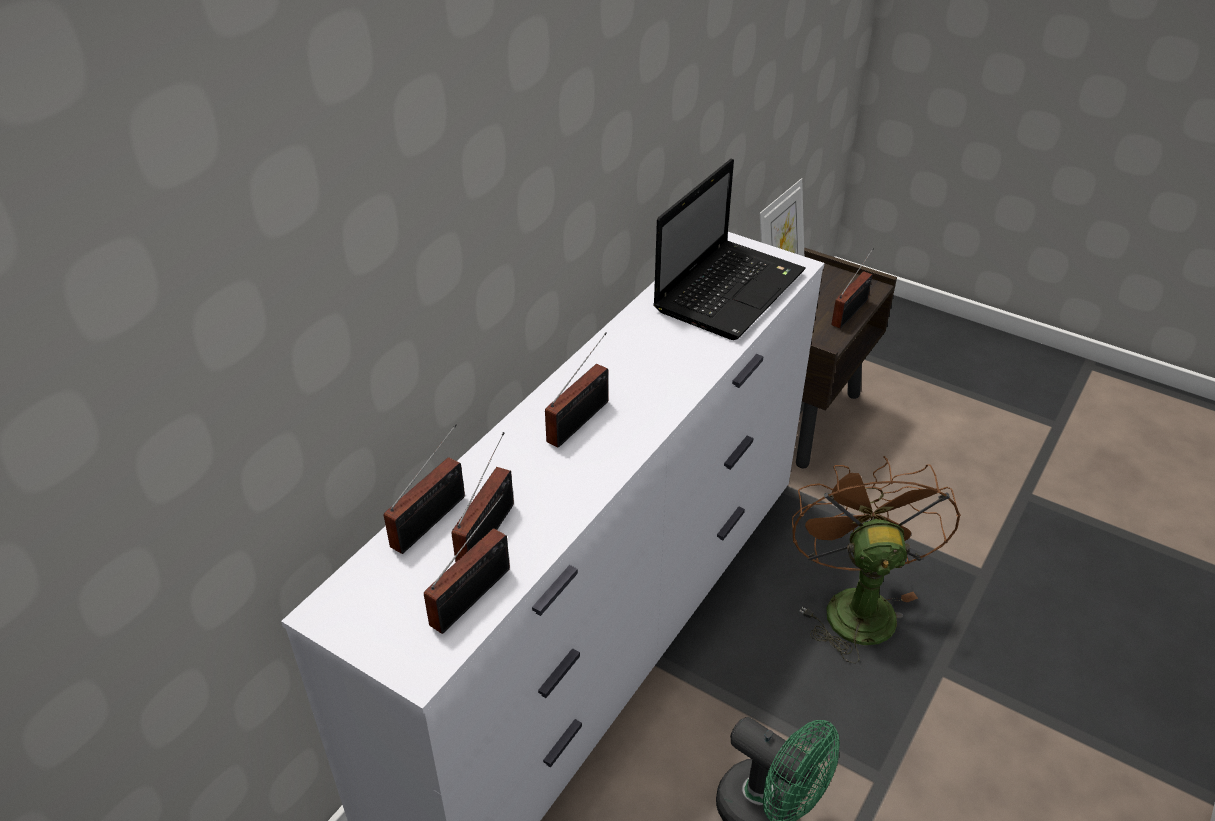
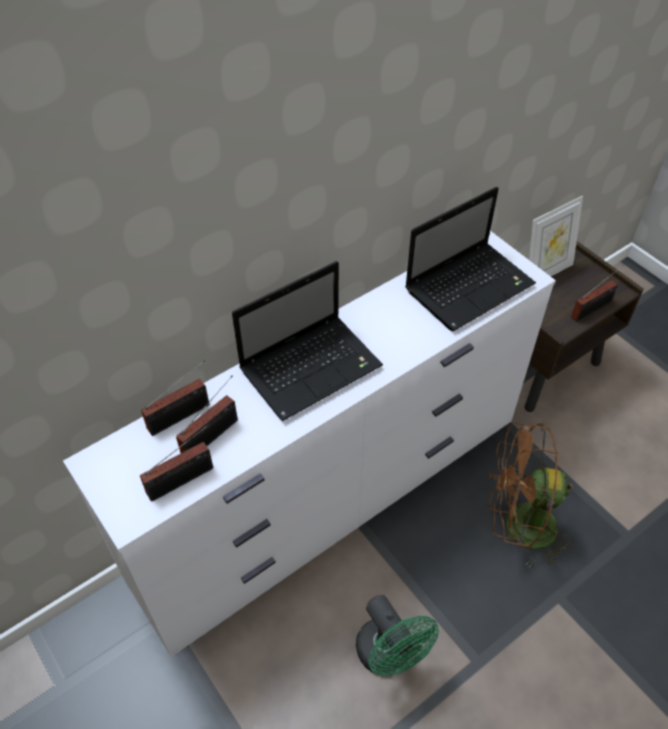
camera: 20 degrees right, 10 degrees up
radio [545,332,608,448] -> laptop [232,261,383,421]
brown fan [792,456,961,664] -> brown fan turned 105 degrees counterclockwise [488,423,575,567]

